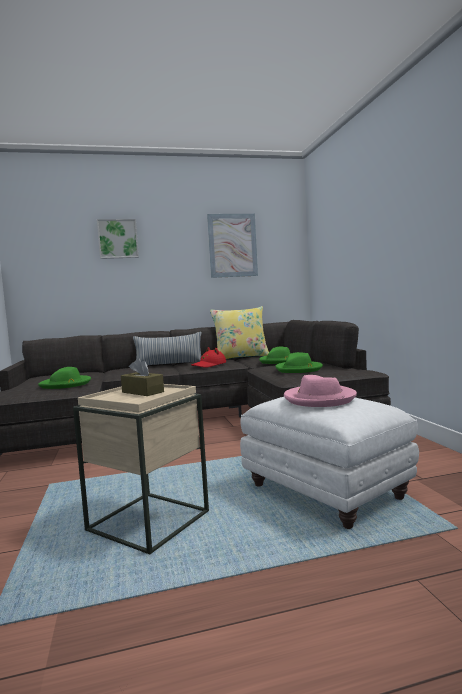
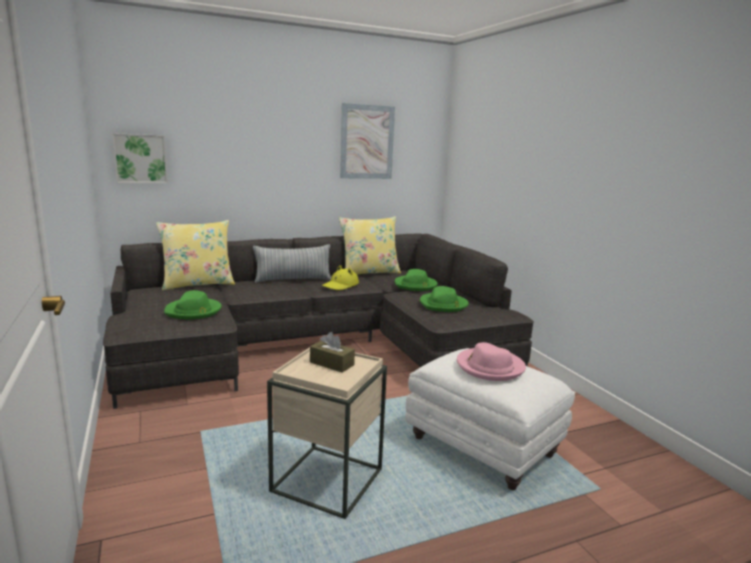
camera: 10 degrees left, 10 degrees up
picture [97,219,139,259] -> picture moved to [112,133,168,183]
red hat [191,347,226,368] -> yellow hat [322,265,359,290]
none -> yellow pillow [156,220,235,291]

